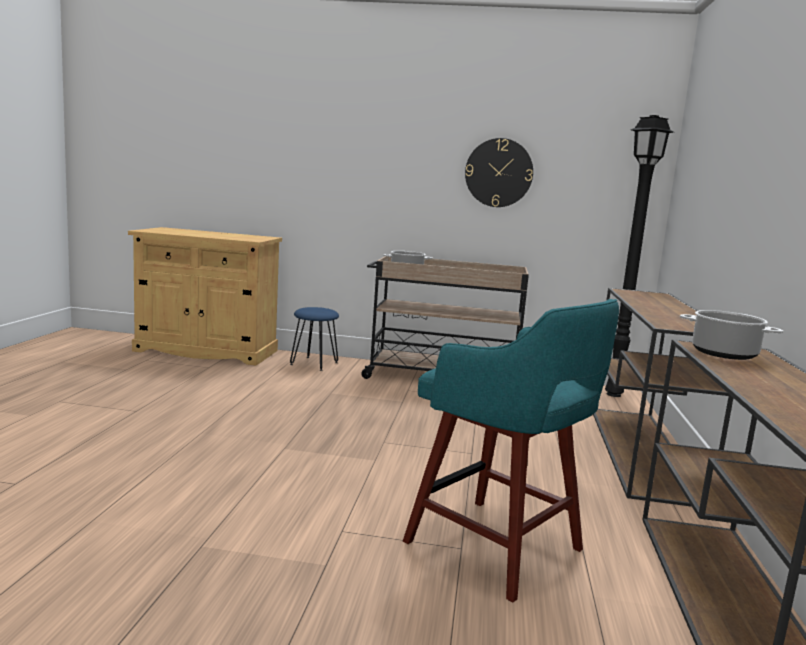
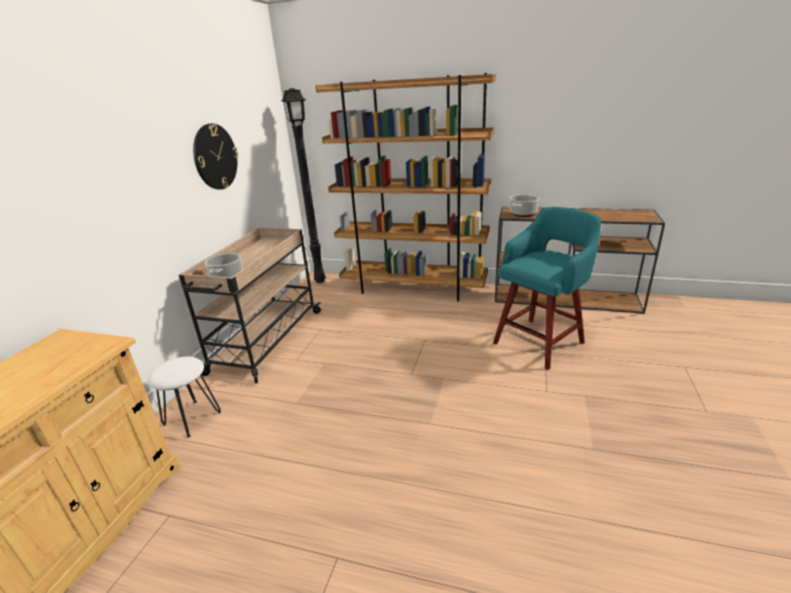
camera: 80 degrees left, 15 degrees up
blue stool [290,307,339,371] -> white stool [148,357,221,438]
brown console table [593,288,733,507] -> brown bookcase [315,73,496,301]

